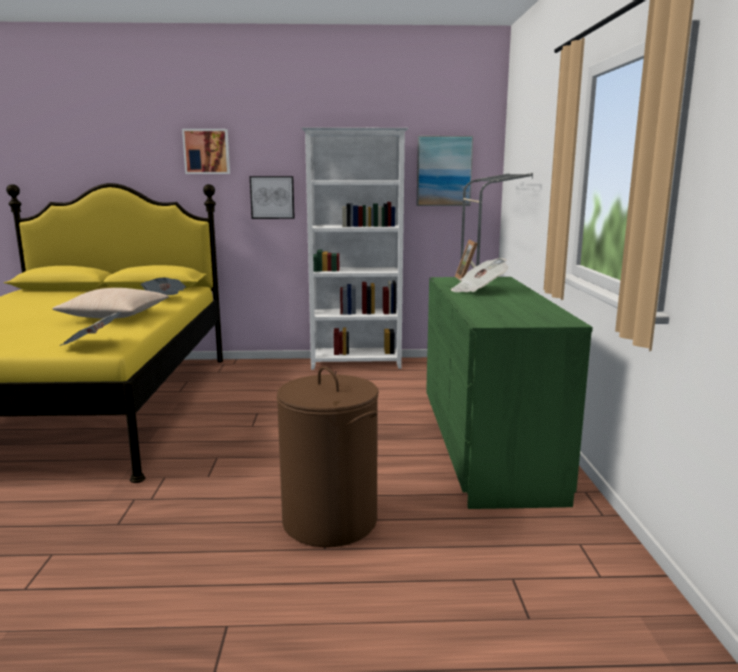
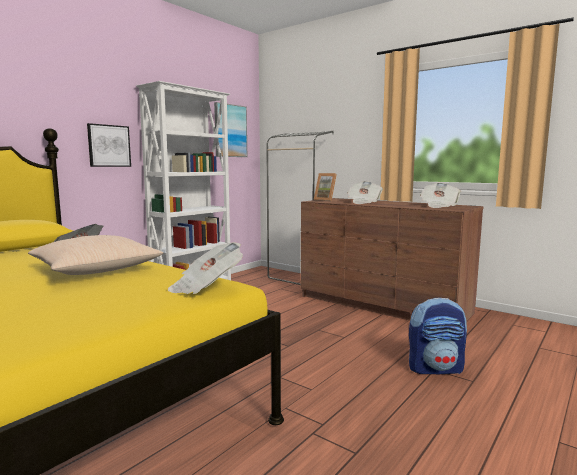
camera: 50 degrees left, 5 degrees down
picture [182,129,230,174] -> none
brown laundry basket [276,367,379,547] -> backpack [409,298,467,374]
green dresser [426,277,593,509] -> brown dresser [301,198,484,322]
none -> newspaper [420,183,461,208]

